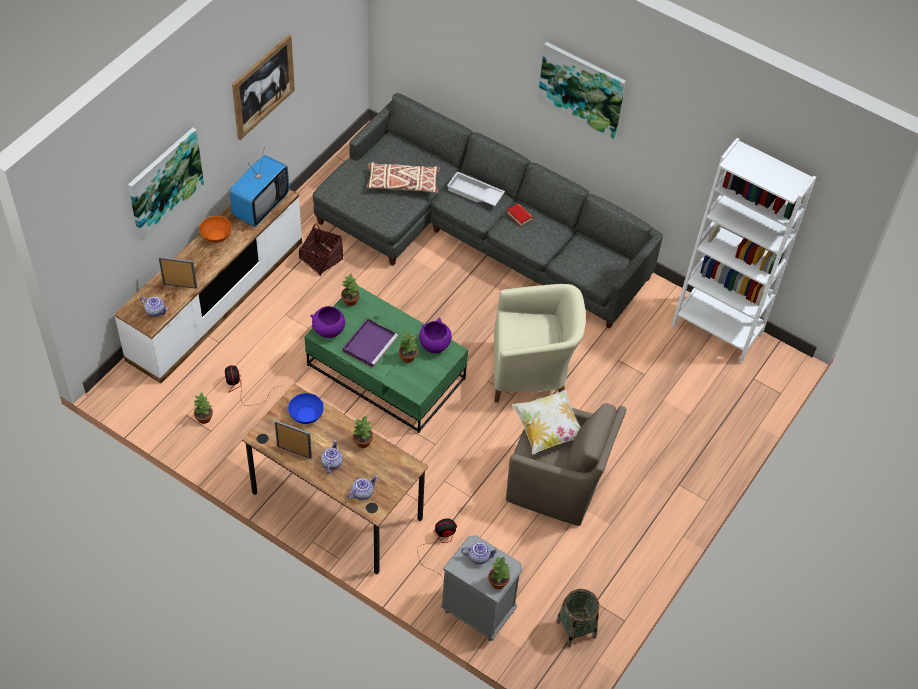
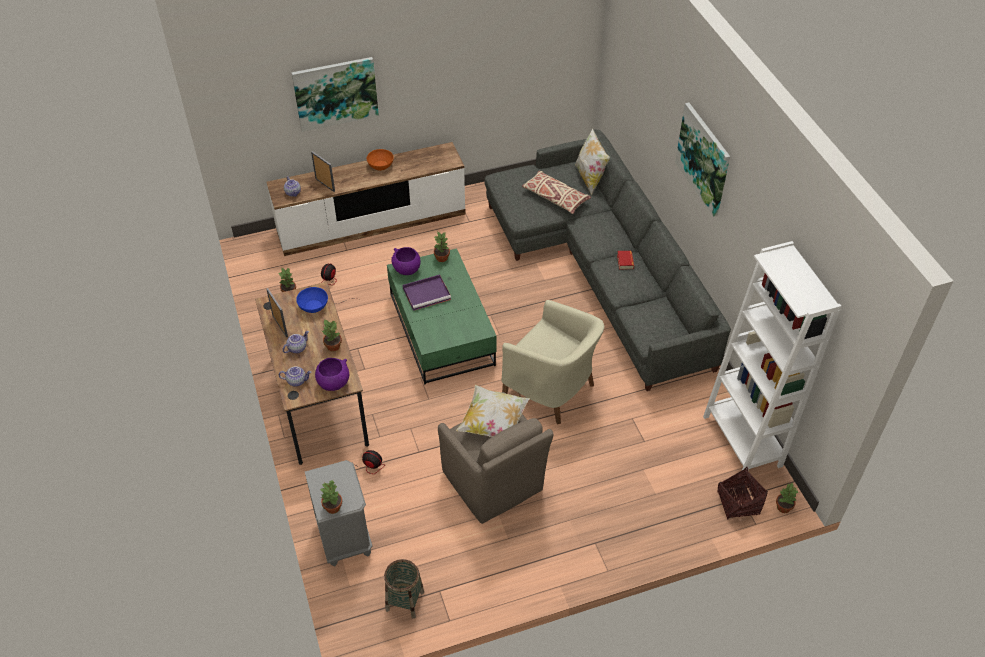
camera: 40 degrees right, 5 degrees down
television [230,147,289,227] -> none
picture [232,35,295,140] -> none
basket [299,223,343,276] -> basket moved to [717,467,768,520]
potted plant [399,331,418,363] -> potted plant moved to [776,482,799,513]
purple bowl [419,318,452,354] -> purple bowl moved to [315,358,349,391]
white tray [447,172,505,206] -> none
teapot [461,542,498,565] -> none
none -> pillow [575,128,610,195]

